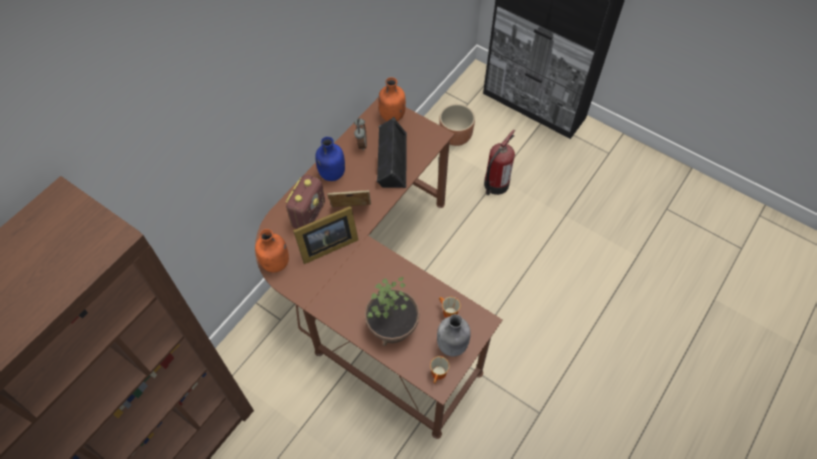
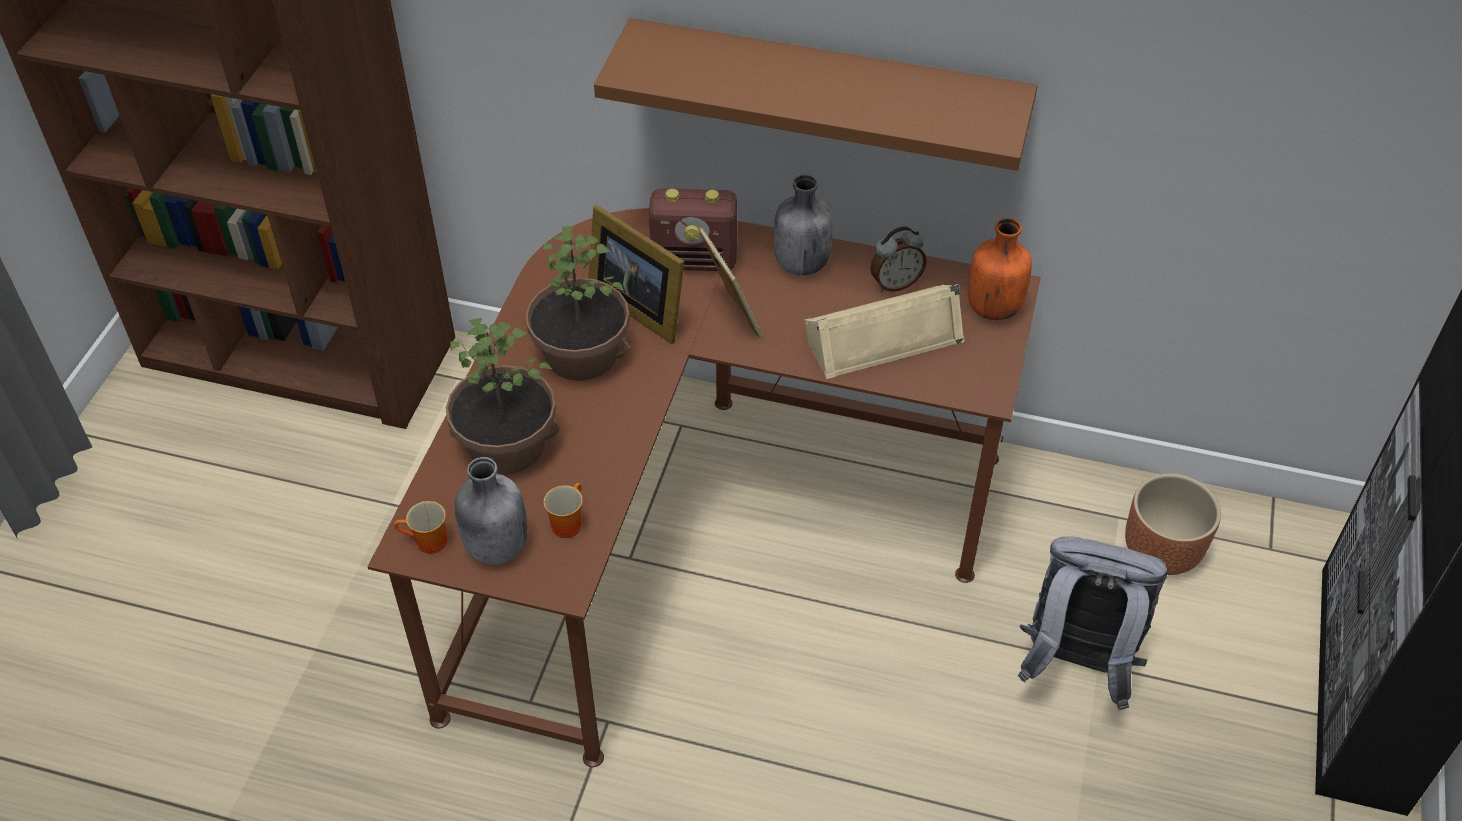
camera: 70 degrees right, 10 degrees down
orange bottle [255,229,289,273] -> none
blue bottle [315,137,345,181] -> grey bottle [774,174,833,275]
black speaker [377,117,407,188] -> beige speaker [804,284,965,379]
fire extinguisher [484,129,515,195] -> grey backpack [1018,536,1167,710]
none -> potted plant [526,226,630,381]
none -> brown shelf [594,18,1037,171]

